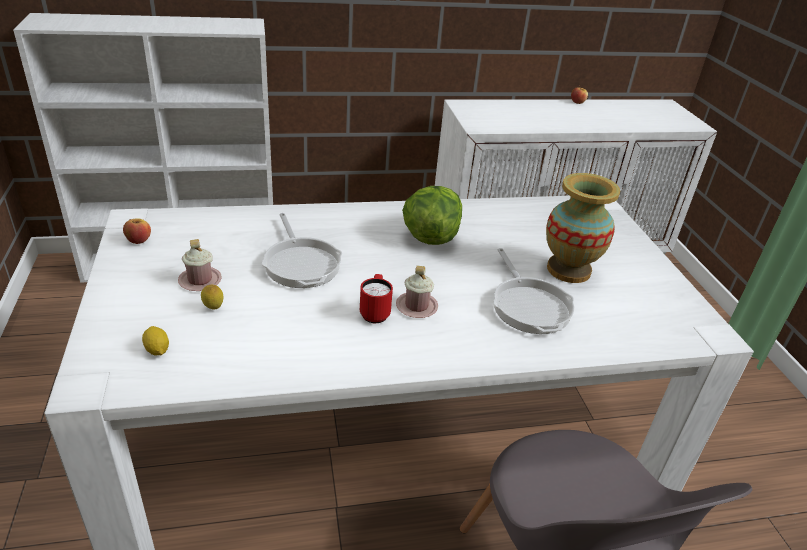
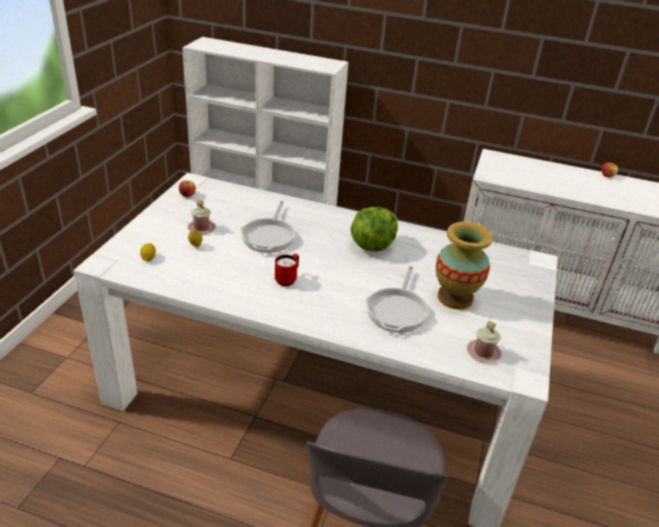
camera: 30 degrees right, 0 degrees up
pink mug [396,266,438,318] -> pink mug moved to [467,321,502,363]

